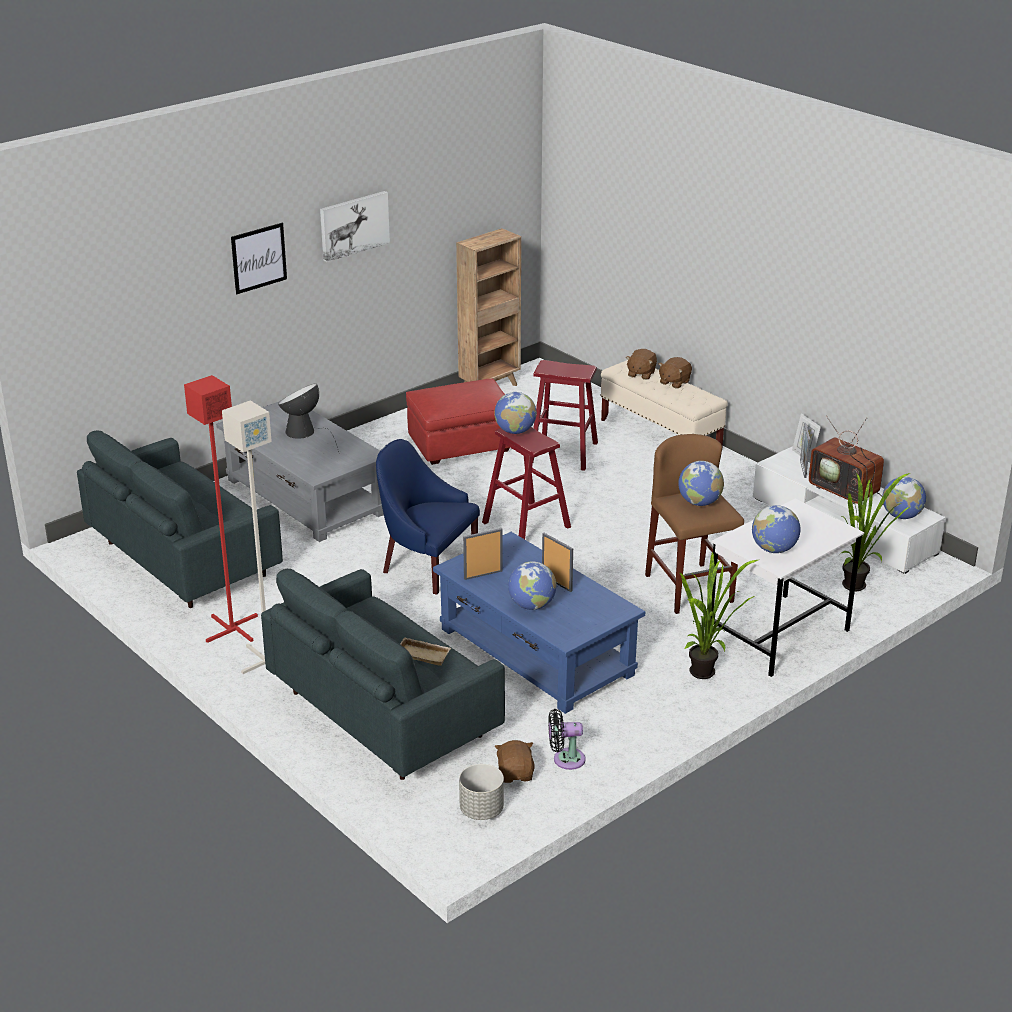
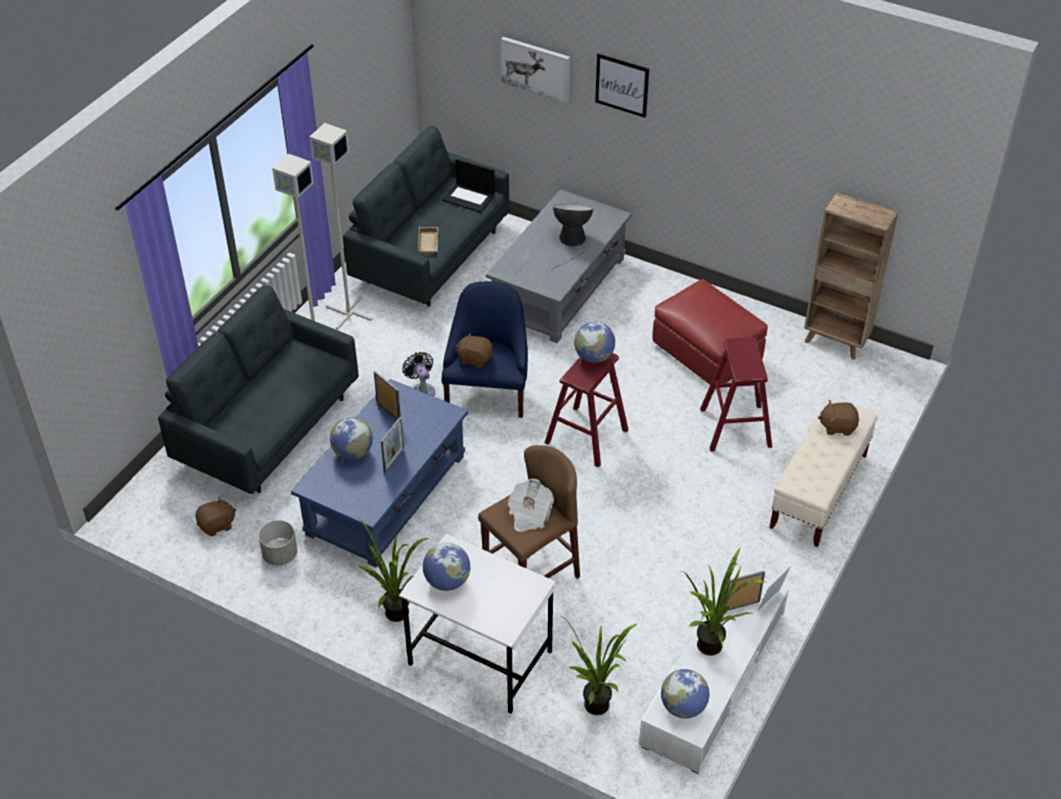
camera: 70 degrees right, 15 degrees up
red floor lamp [184,375,258,643] -> grey floor lamp [309,123,372,330]
picture [320,191,390,262] -> picture moved to [501,37,570,103]
beige tray [400,637,451,666] -> beige tray moved to [418,227,438,254]
grey planter [459,764,504,820] -> grey planter moved to [258,520,297,566]
black fan [548,709,586,770] -> black fan moved to [402,352,435,396]
brown plush toy [659,357,692,389] -> brown plush toy moved to [455,332,493,369]
globe [678,461,724,506] -> newspaper [508,479,554,532]
television [809,416,884,504] -> potted plant [682,547,766,656]
none -> laptop [442,159,495,213]

